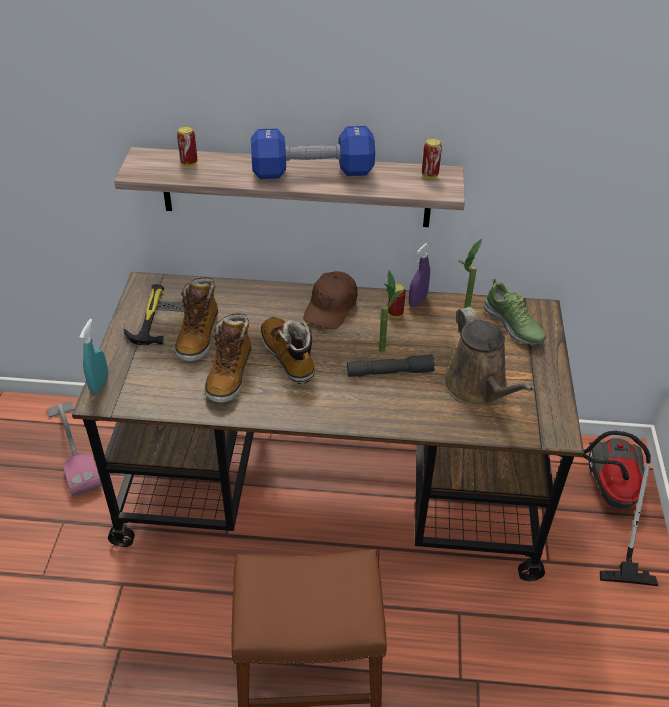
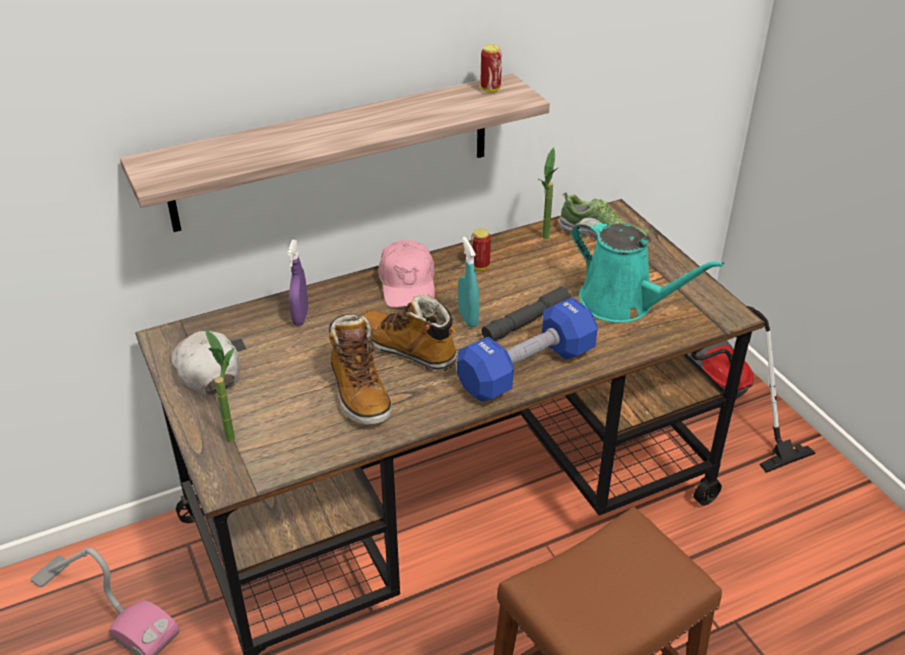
camera: 30 degrees left, 5 degrees down
turquoise spray bottle [80,319,108,394] -> turquoise spray bottle moved to [458,237,479,328]
hammer [123,284,164,345] -> white cap [171,331,241,396]
boot [175,278,218,362] -> none
can [177,126,197,166] -> none
blue dumbbell [251,126,375,179] -> blue dumbbell moved to [457,297,597,402]
brown cap [303,271,358,329] -> pink cap [379,240,435,308]
potted plant [379,271,403,353] -> potted plant moved to [205,329,235,442]
purple spray bottle [409,243,430,307] -> purple spray bottle moved to [287,240,308,326]
brown watering can [444,307,534,406] -> turquoise watering can [571,218,725,323]

